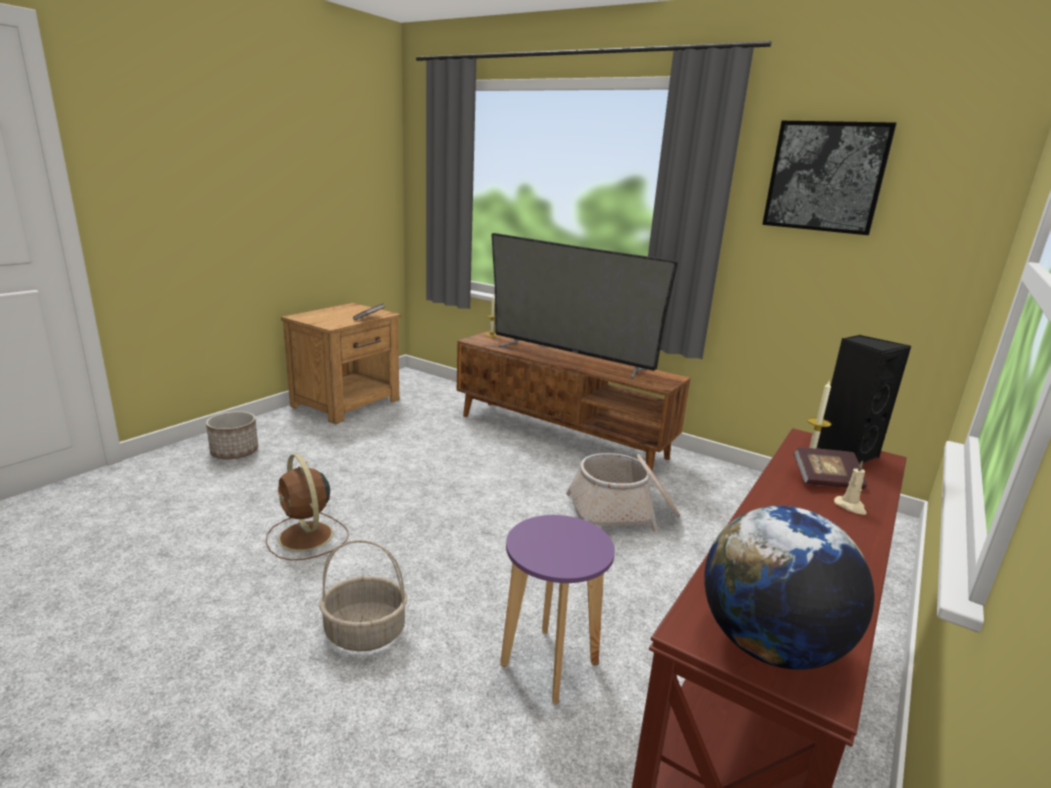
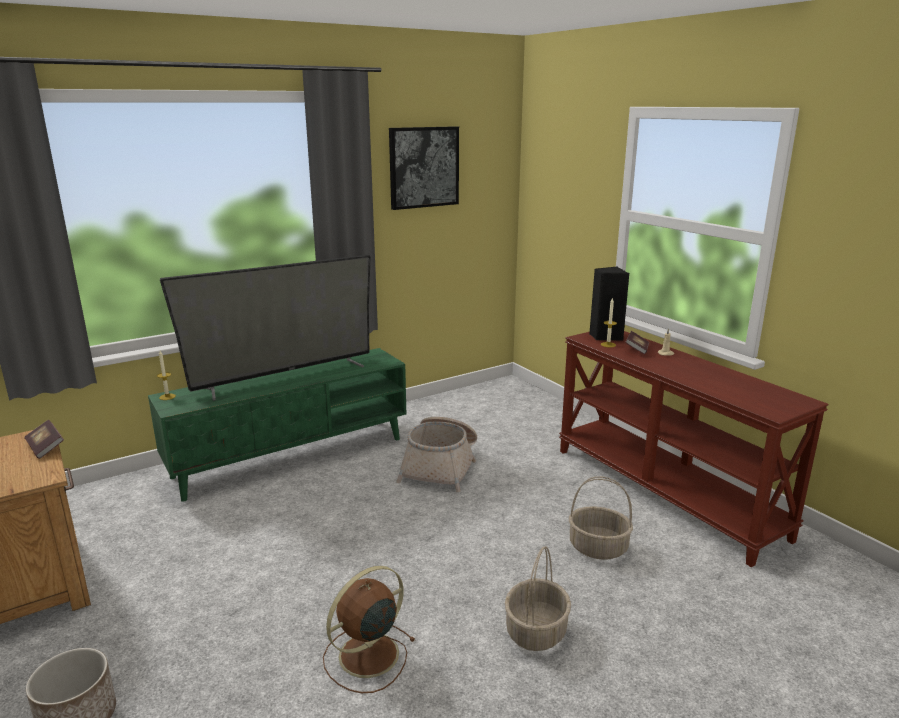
camera: 65 degrees left, 0 degrees up
brown fan [266,454,349,560] -> brown fan turned 150 degrees clockwise [323,566,415,693]
brown tv stand [457,331,690,472] -> green tv stand [148,348,406,502]
purple stool [500,515,615,704] -> basket [569,476,633,560]
globe [704,506,874,670] -> none

